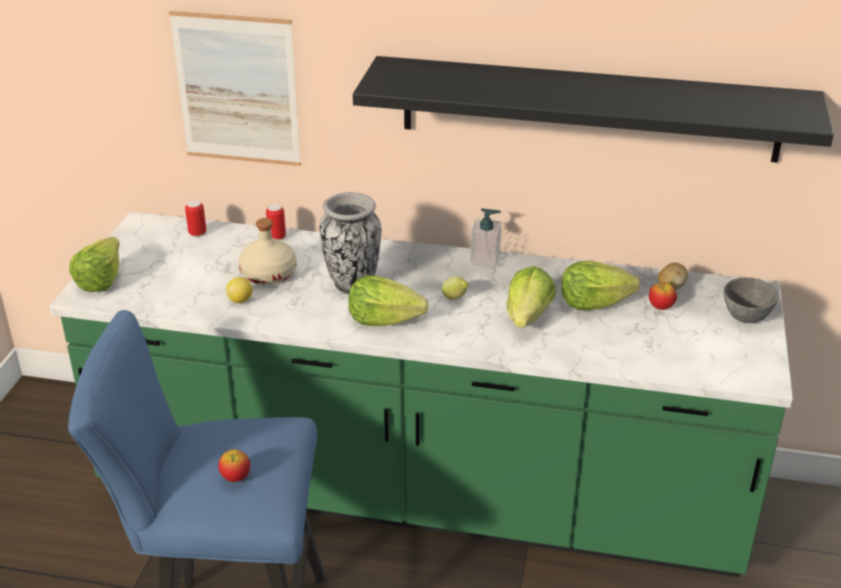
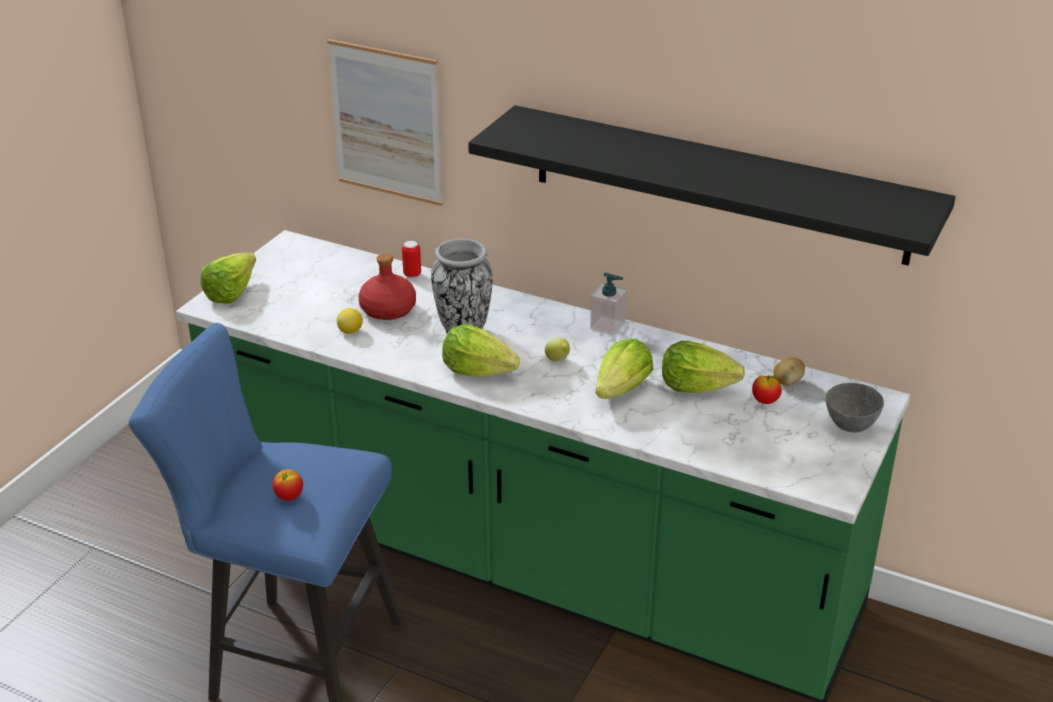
camera: 15 degrees right, 0 degrees up
can [185,200,206,237] -> none
beige bottle [239,218,296,285] -> red bottle [358,253,416,320]

